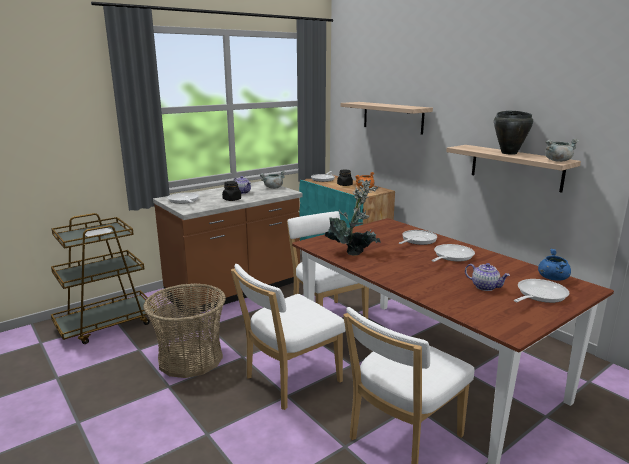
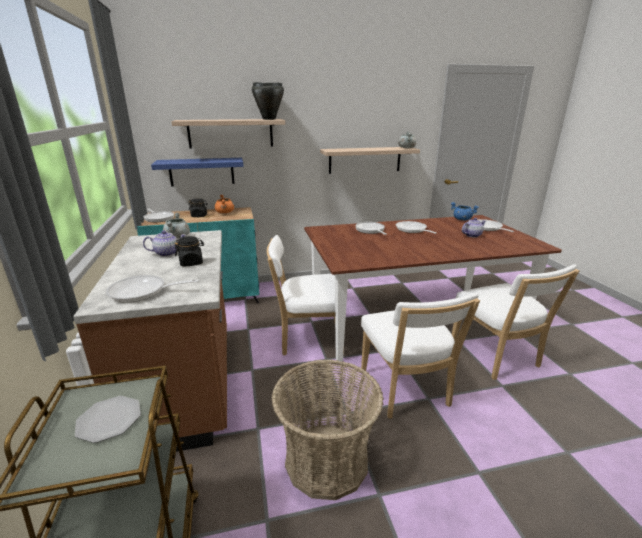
camera: 65 degrees left, 5 degrees up
potted plant [325,179,380,255] -> none
black cooking pot [494,111,533,155] -> black cooking pot moved to [252,82,284,120]
none -> blue shelf [151,158,244,186]

